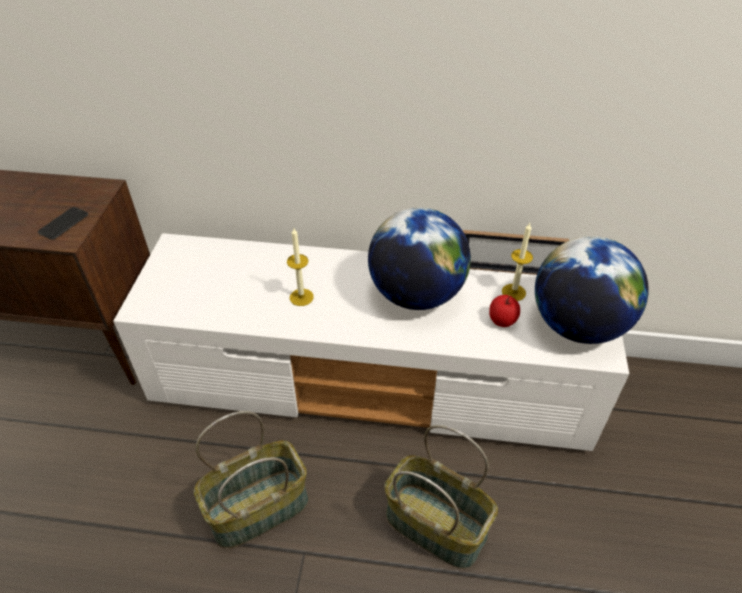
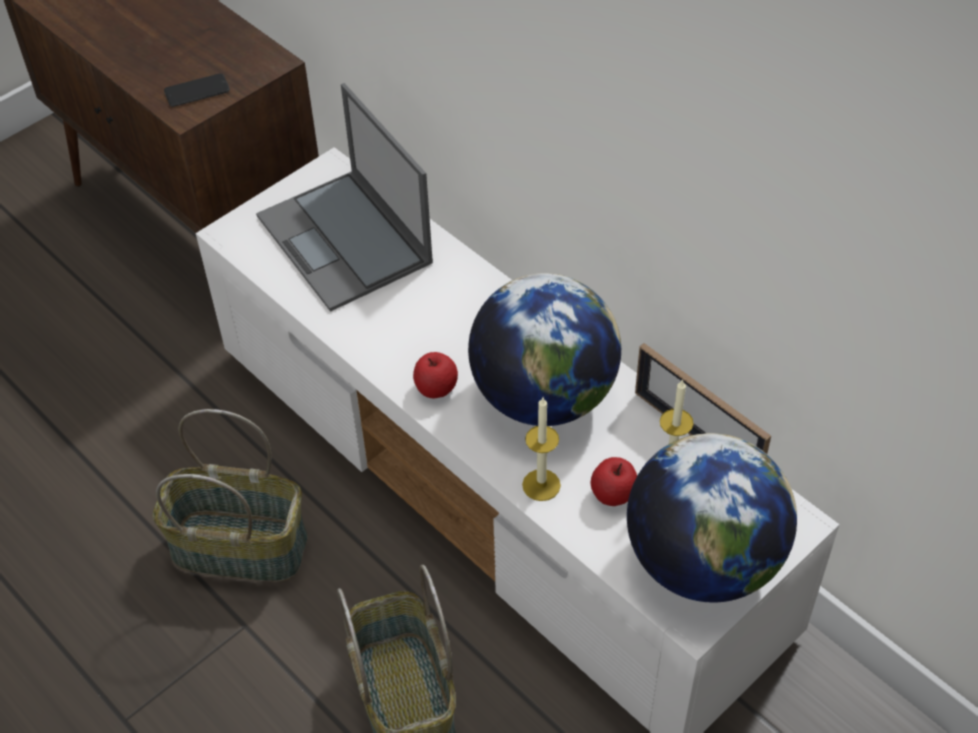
camera: 40 degrees right, 5 degrees up
candle [287,228,314,306] -> candle moved to [522,397,561,501]
none -> laptop [256,83,433,312]
none -> apple [413,352,458,399]

